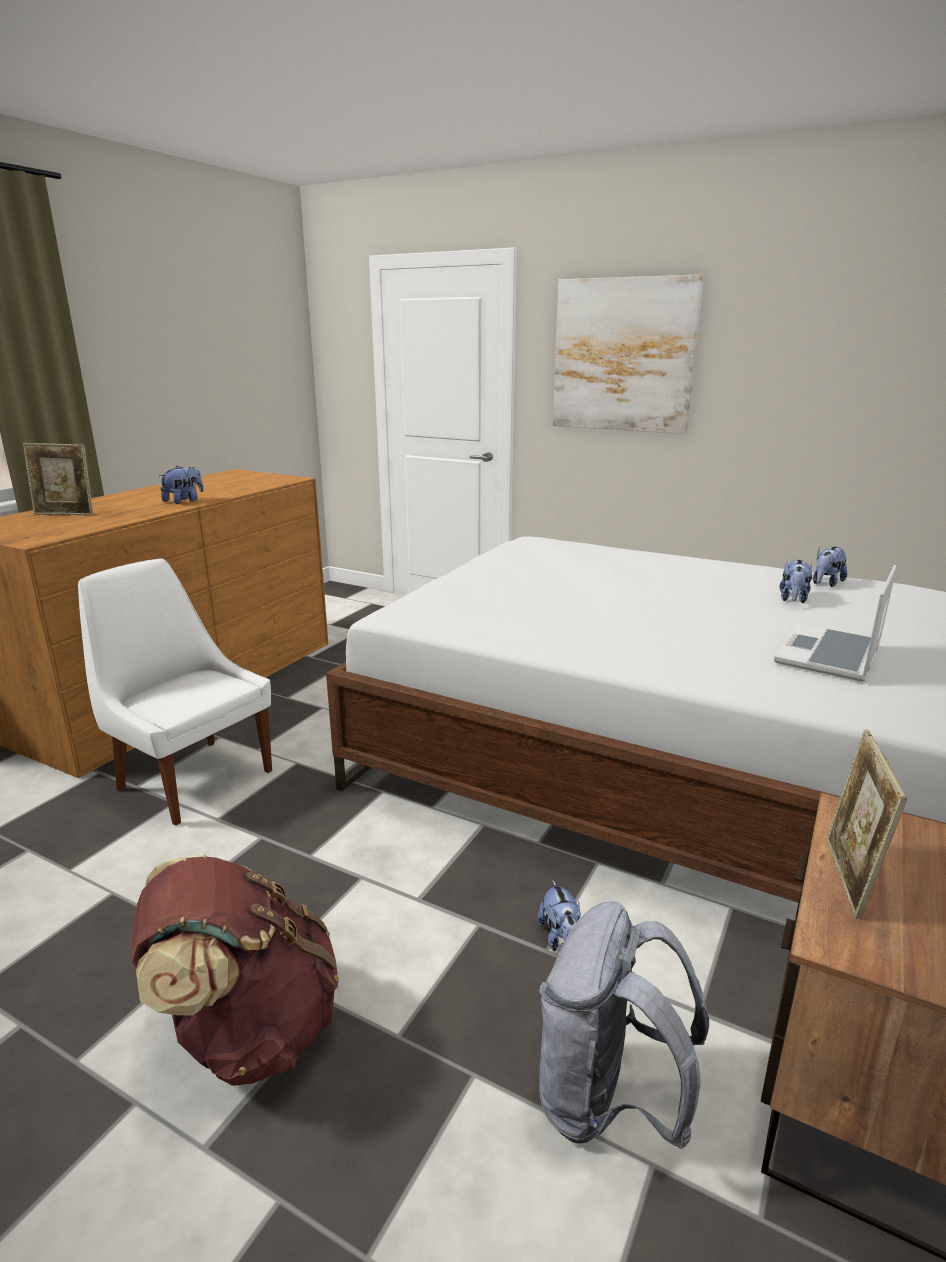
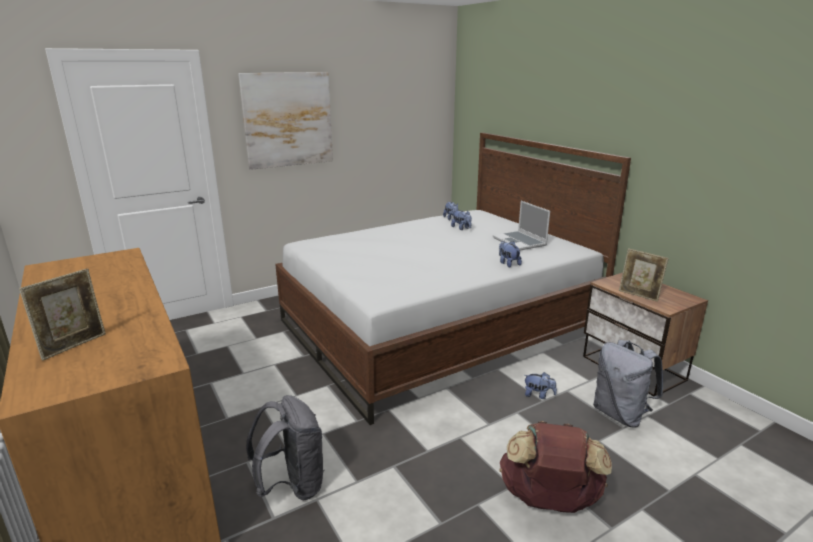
camera: 60 degrees left, 0 degrees up
white chair [78,559,272,826] -> grey backpack [246,395,324,500]
plush toy [159,465,204,504] -> plush toy moved to [499,241,522,268]

